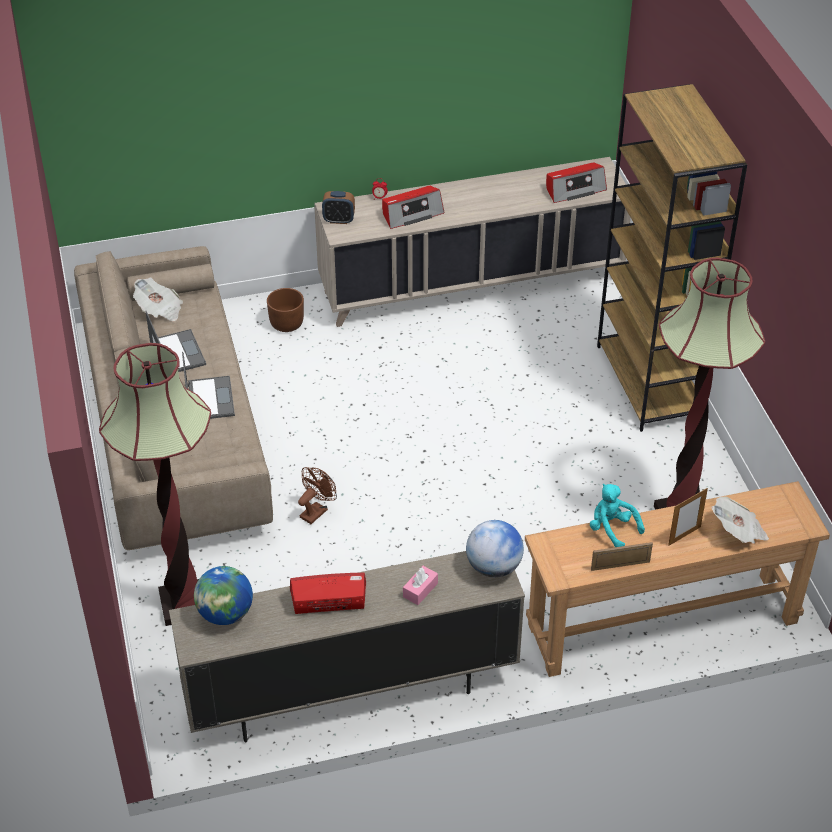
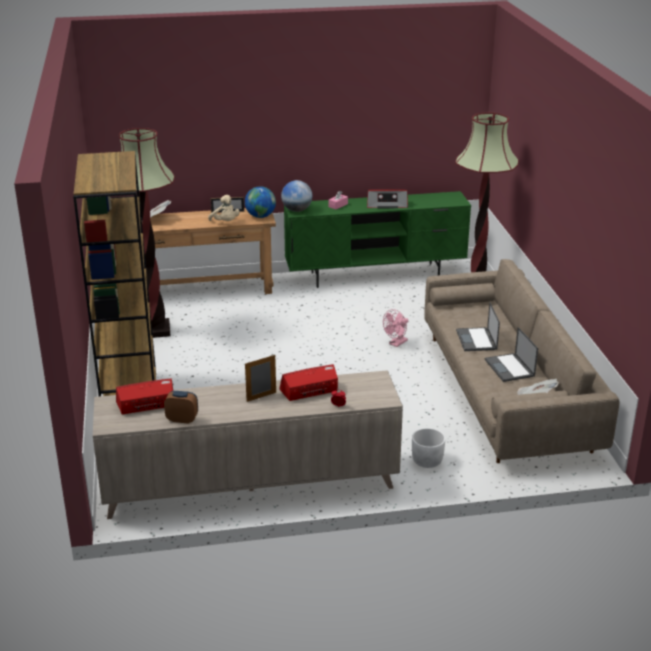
camera: 175 degrees left, 15 degrees down
beige tv stand [169,551,525,742] -> green tv stand [284,191,471,288]
globe [194,566,253,625] -> globe moved to [245,186,276,218]
brown planter [267,288,304,332] -> white planter [412,428,446,468]
brown fan [298,467,337,524] -> pink fan [383,309,408,347]
alarm clock [322,191,355,224] -> alarm clock moved to [164,391,198,424]
turquoise plush toy [590,484,645,547] -> beige plush toy [208,195,240,221]
picture frame [668,488,708,546] -> picture frame moved to [245,355,276,402]

